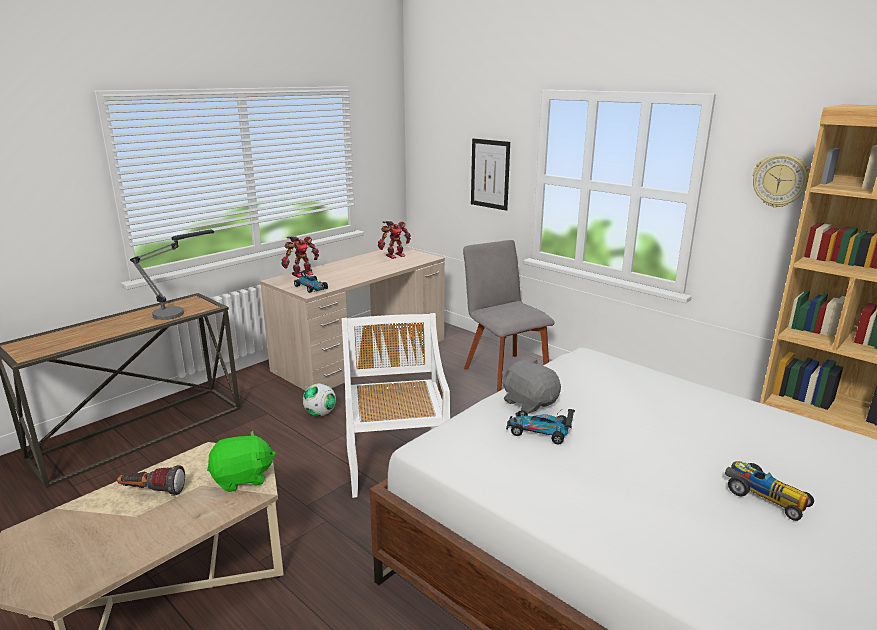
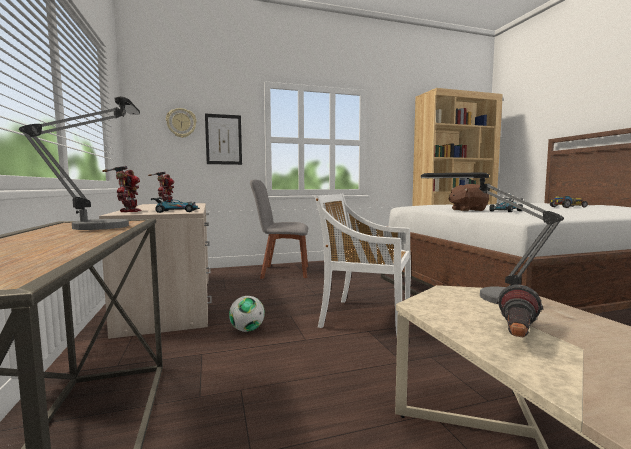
camera: 60 degrees left, 15 degrees down
green plush toy [207,431,276,492] -> table lamp [421,173,564,304]
grey plush toy [502,360,561,414] -> brown plush toy [449,184,489,211]
wall clock [753,154,810,208] -> wall clock moved to [166,108,197,138]

